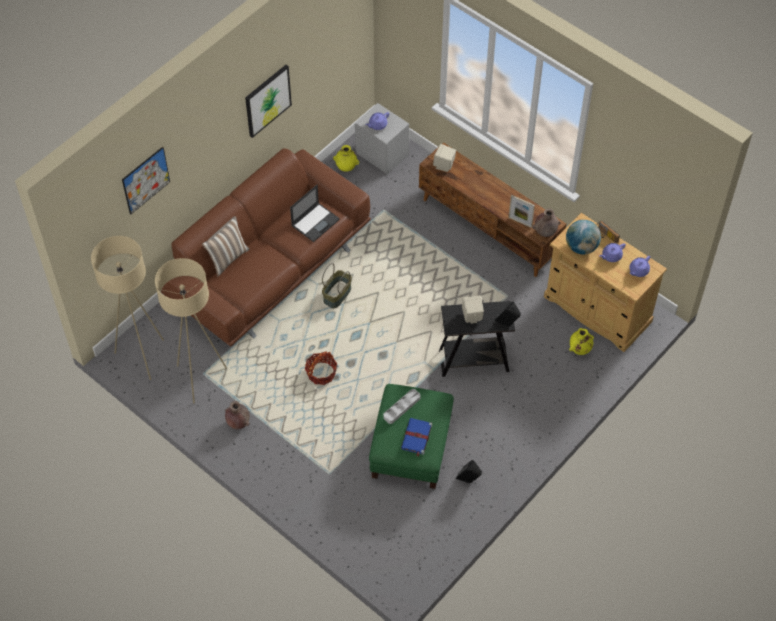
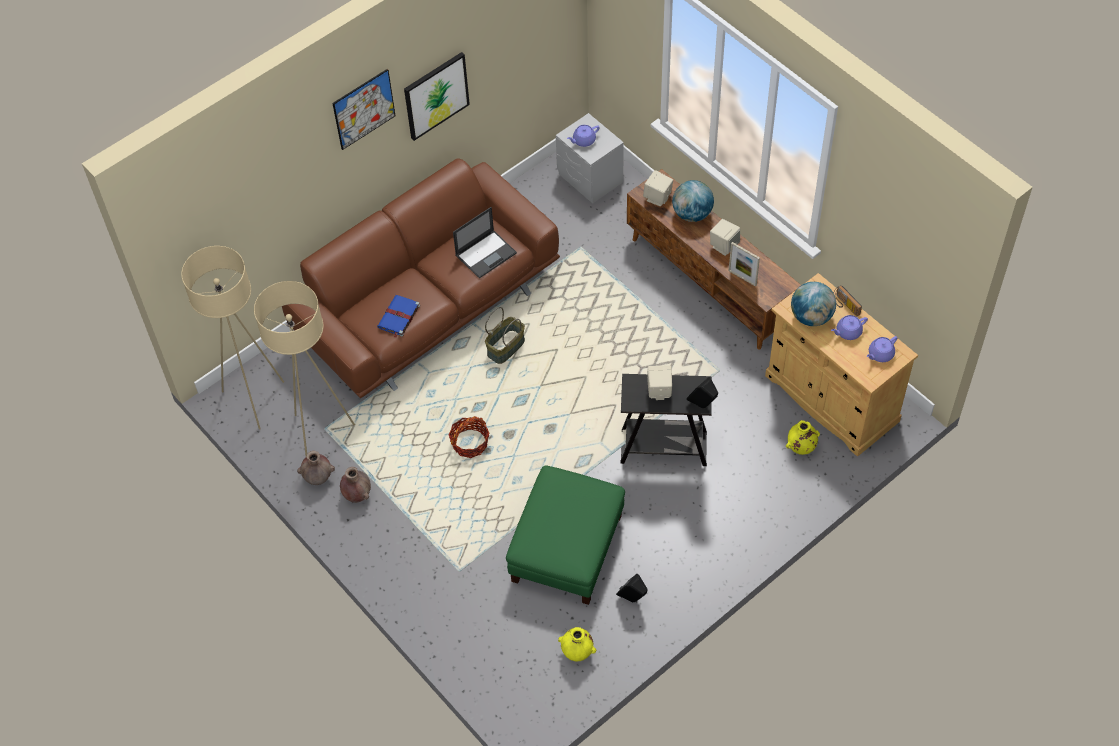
camera: 10 degrees right, 0 degrees up
picture [122,147,170,214] -> picture moved to [332,69,395,150]
pillow [202,216,249,277] -> none
yellow vase [333,145,359,172] -> yellow vase moved to [558,627,596,661]
grey tray [383,389,421,424] -> none
blue book [401,418,432,457] -> blue book moved to [377,295,420,338]
brown vase [532,209,560,237] -> brown vase moved to [297,451,335,485]
none -> globe [672,180,714,222]
none -> beige speaker [710,219,740,256]

